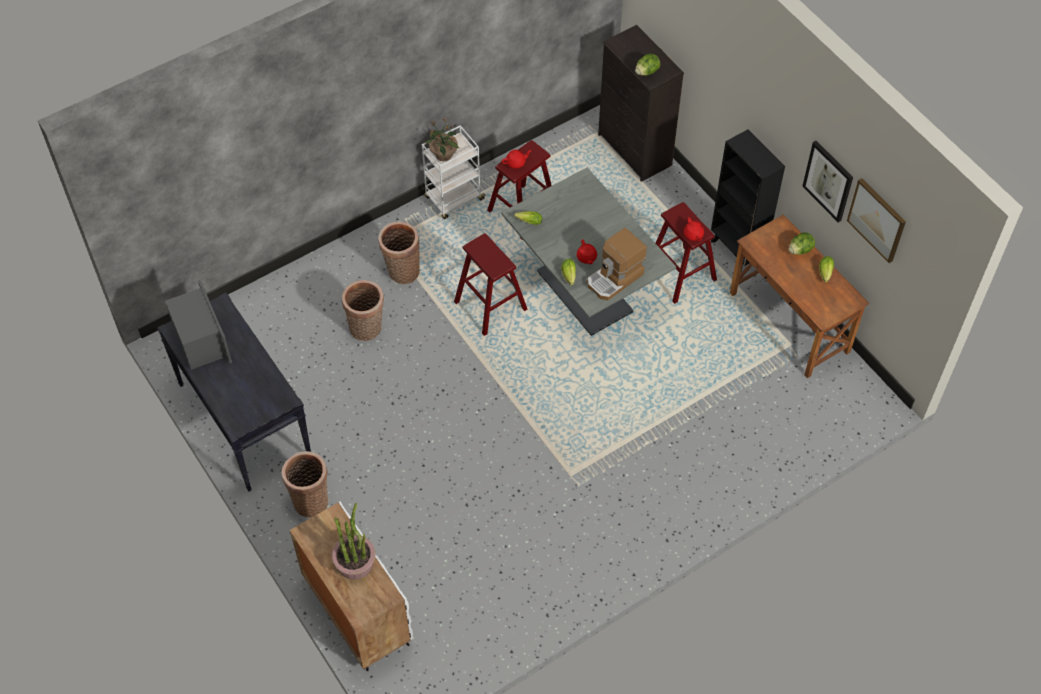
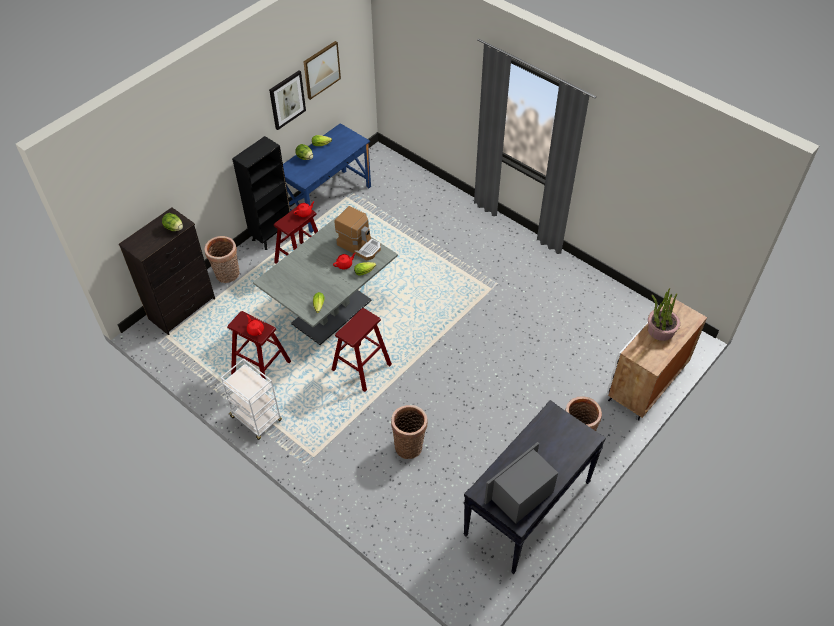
camera: 105 degrees left, 5 degrees down
basket [378,222,420,284] -> basket moved to [204,236,239,283]
potted plant [425,118,459,161] -> none
brown desk [730,214,869,378] -> blue desk [283,123,371,233]

